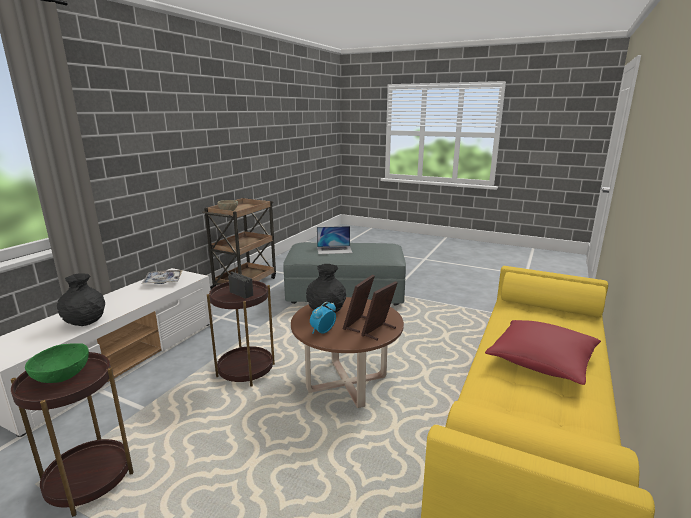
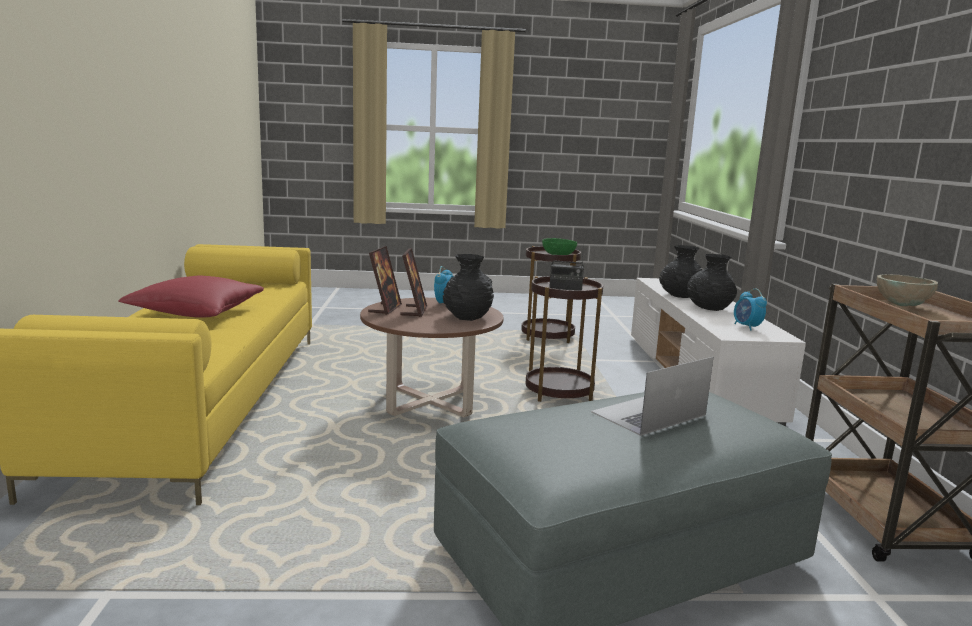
camera: 150 degrees right, 5 degrees down
tray [142,270,183,284] -> alarm clock [734,289,767,330]
none -> black vase [687,254,737,311]

